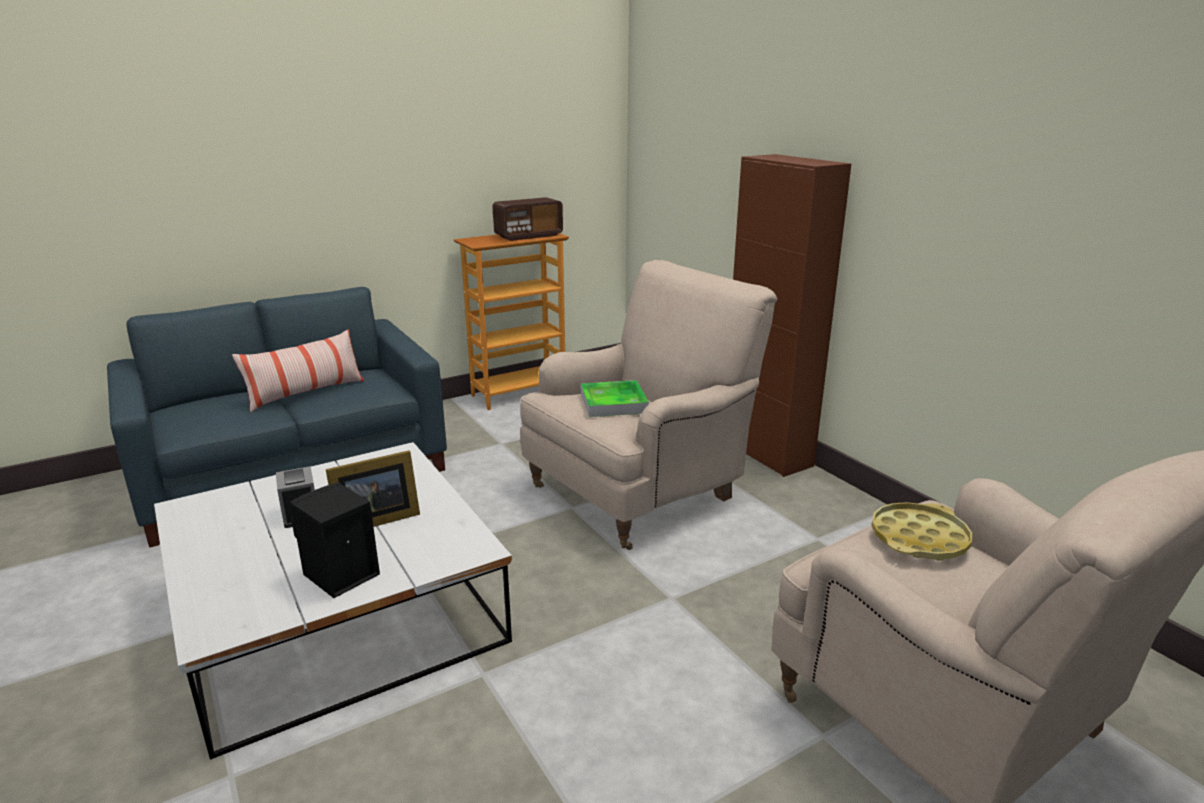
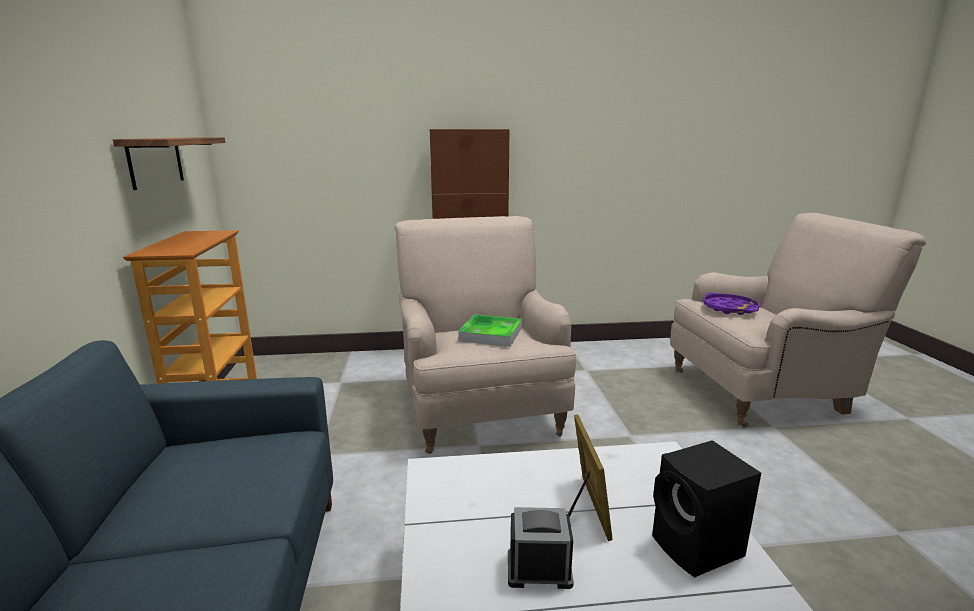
camera: 65 degrees left, 5 degrees down
pillow [232,329,364,412] -> none
radio [492,197,563,241] -> none
yellow tray [871,502,972,561] -> purple tray [703,293,760,315]
none -> shelf [113,137,225,190]

